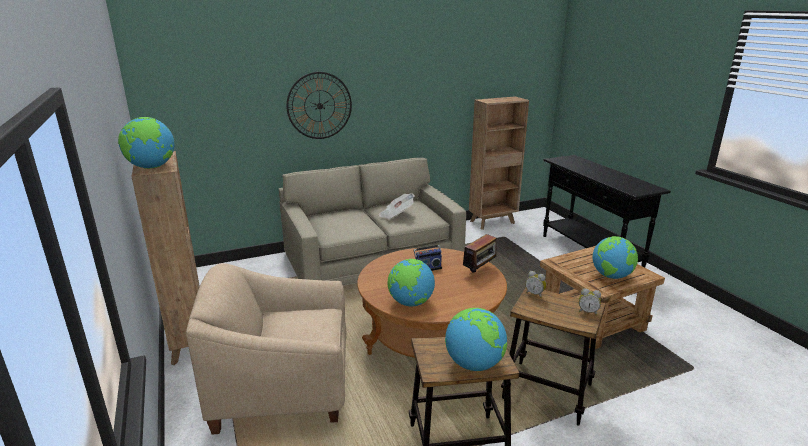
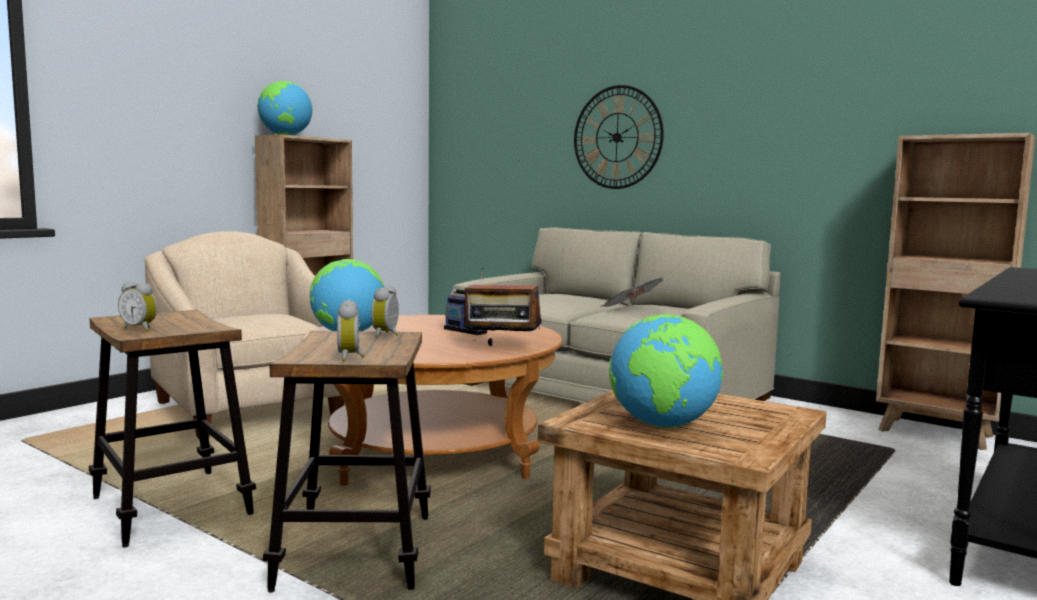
camera: 60 degrees right, 15 degrees down
globe [445,308,507,371] -> alarm clock [118,281,157,331]

